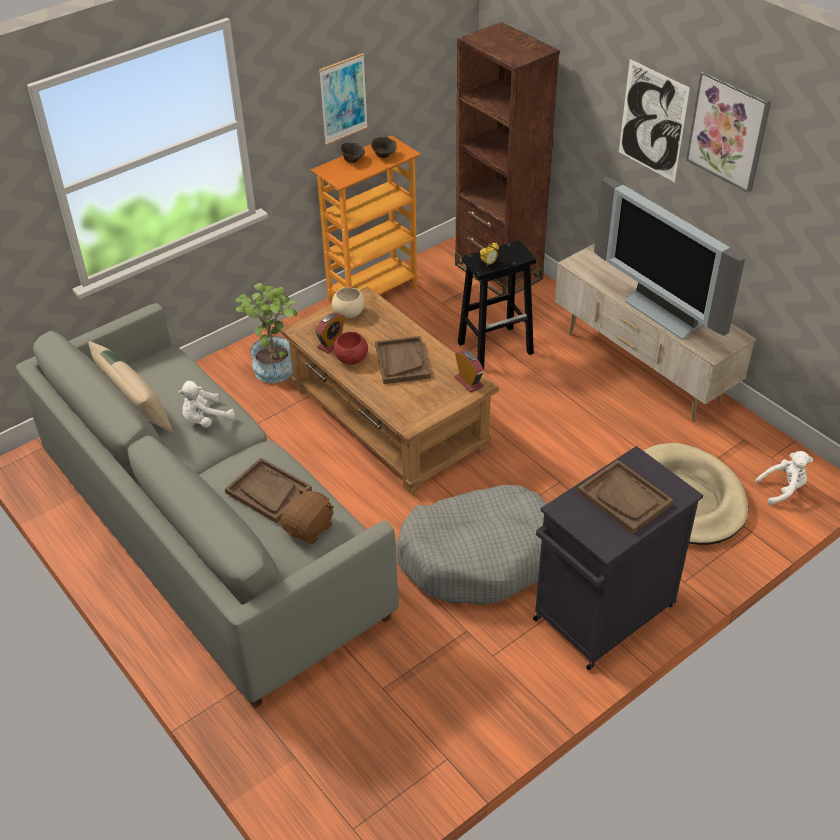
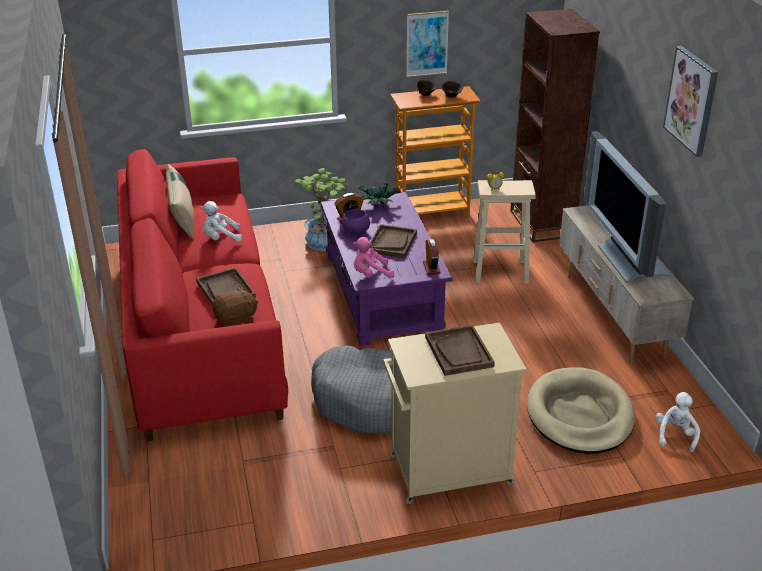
camera: 25 degrees right, 10 degrees down
grey sofa [16,303,399,708] -> red sofa [117,149,288,441]
brown coffee table [280,287,499,494] -> purple coffee table [321,192,452,346]
beige bowl [332,287,364,318] -> potted plant [357,183,402,205]
red bowl [334,332,368,365] -> purple bowl [342,209,370,235]
black stool [458,240,536,369] -> beige stool [473,180,536,283]
black cabinet [533,446,703,670] -> beige cabinet [383,323,527,504]
picture [619,59,690,182] -> none
white plush toy [755,451,813,505] -> white plush toy turned 90 degrees counterclockwise [656,392,700,452]
none -> pink plush toy [353,237,394,279]

